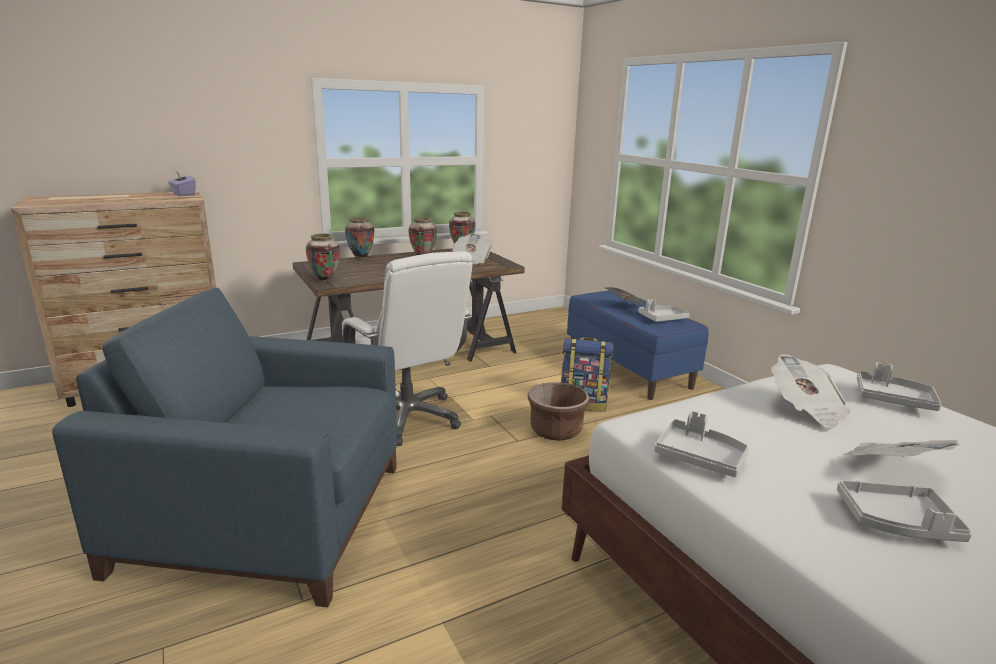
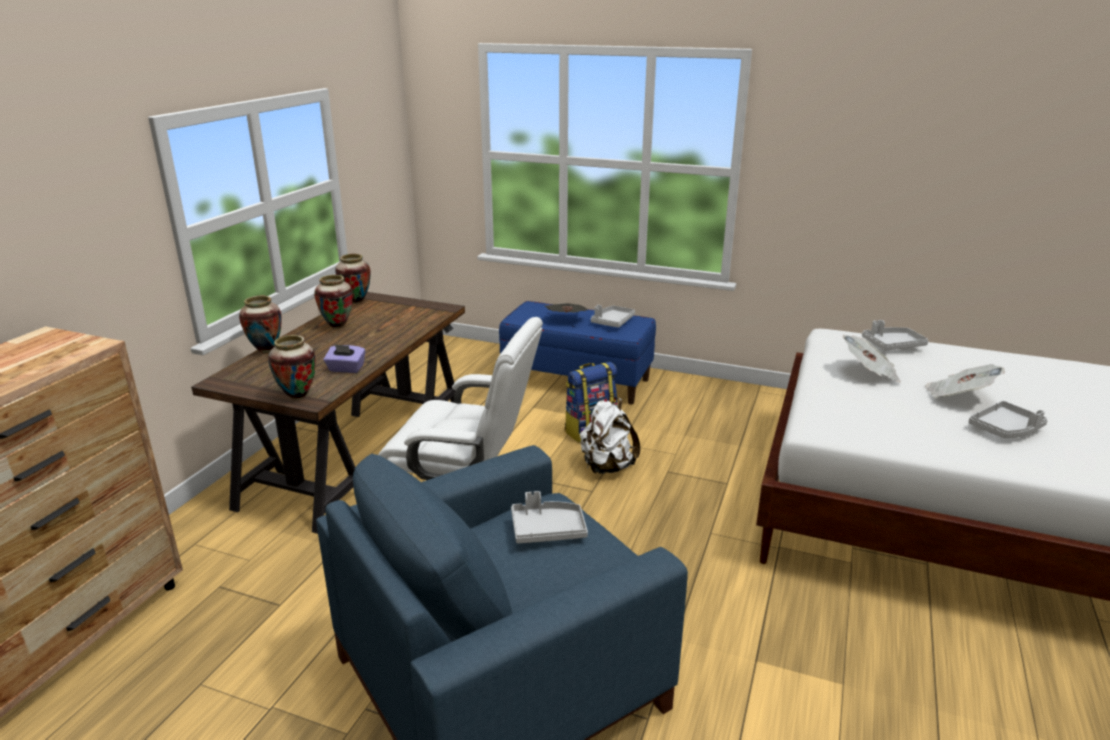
camera: 40 degrees left, 5 degrees up
purple tissue box [168,171,196,196] -> purple tissue box moved to [324,344,365,373]
newspaper [452,233,492,265] -> none
brown planter [528,382,590,441] -> white backpack [580,398,640,474]
grey tray [654,411,749,477] -> grey tray moved to [511,491,588,543]

